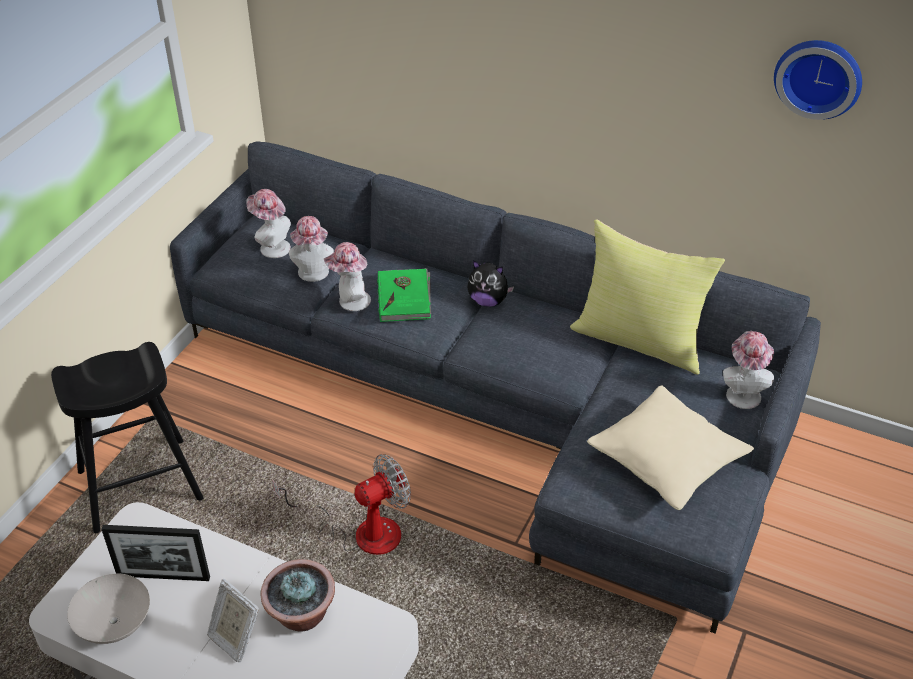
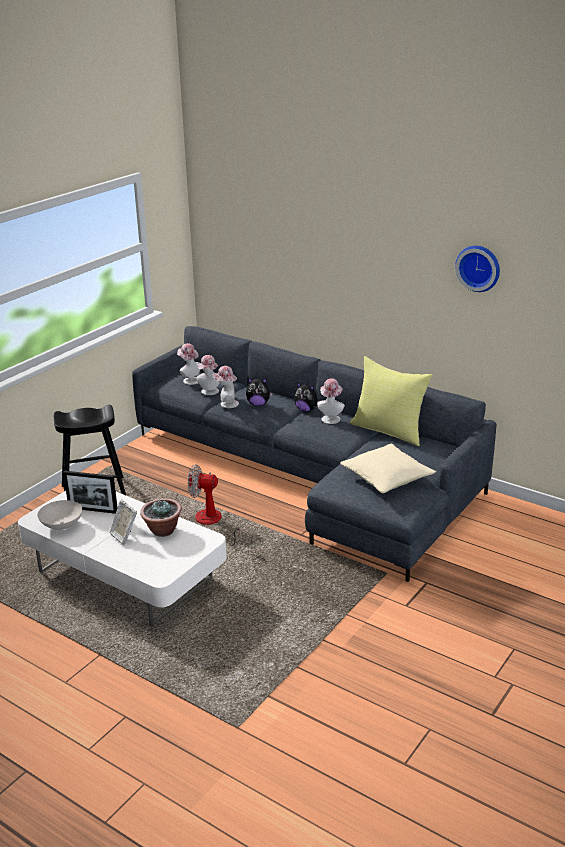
camera: 10 degrees right, 15 degrees down
fan [273,454,411,555] -> fan turned 150 degrees counterclockwise [188,464,241,546]
green book [377,268,431,322] -> plush toy [246,378,273,406]
hat [723,331,774,409] -> hat moved to [317,378,345,424]

